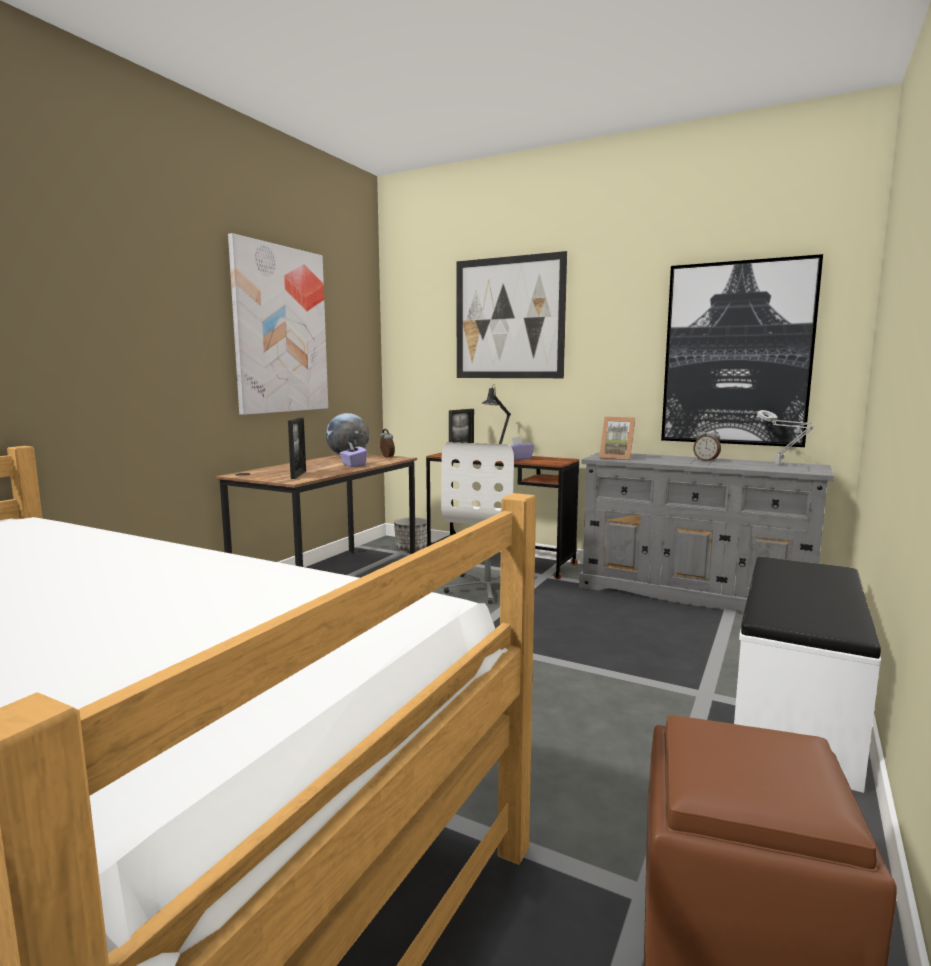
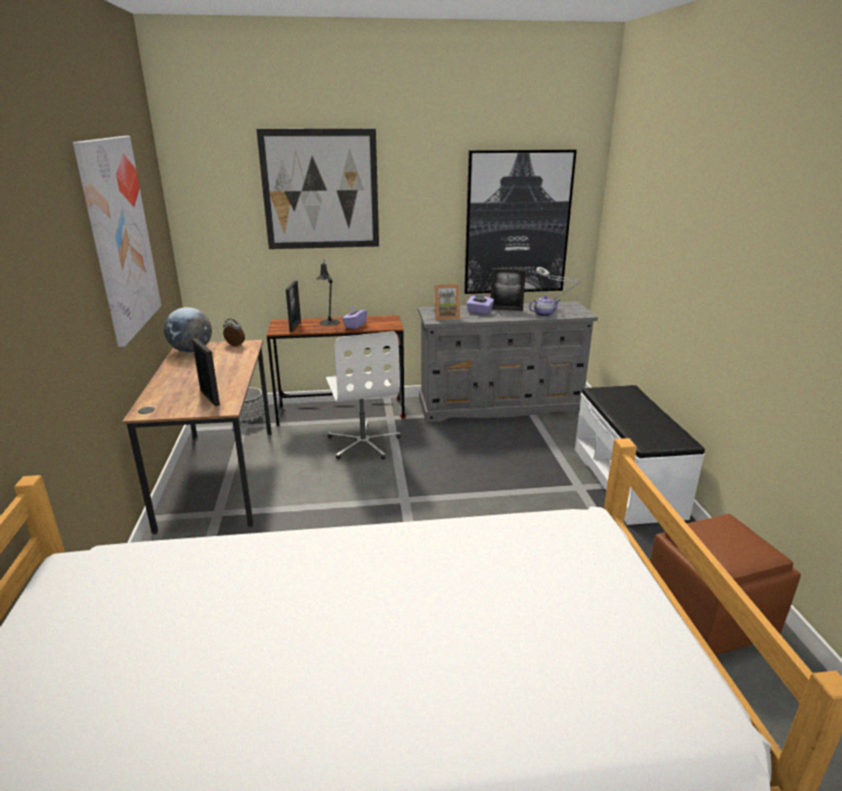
camera: 35 degrees left, 15 degrees up
purple tissue box [340,442,367,467] -> purple tissue box moved to [466,293,494,315]
alarm clock [693,427,721,462] -> picture frame [490,268,526,311]
none -> teapot [529,295,560,317]

